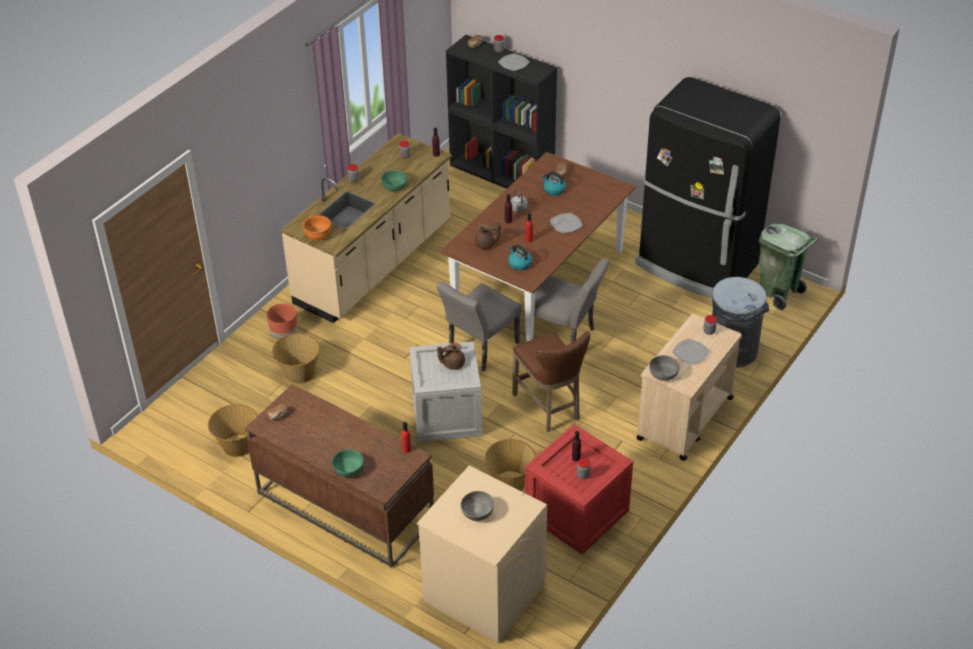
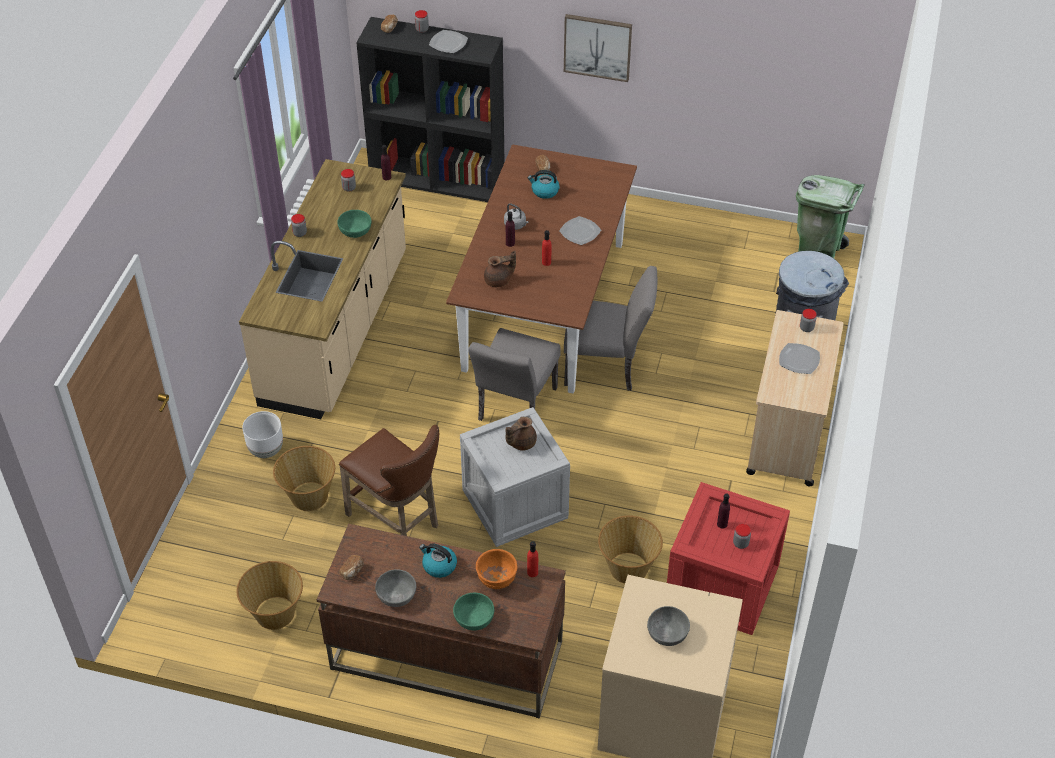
camera: 20 degrees left, 5 degrees up
brown planter [267,303,298,339] -> white planter [242,411,283,458]
orange bowl [303,215,331,240] -> orange bowl moved to [476,549,517,589]
kettle [508,245,532,270] -> kettle moved to [419,544,457,578]
brown stool [513,331,590,432] -> brown stool moved to [339,425,439,536]
black fridge [635,77,781,298] -> none
grey bowl [649,355,679,381] -> grey bowl moved to [375,569,417,607]
none -> picture [564,14,632,82]

